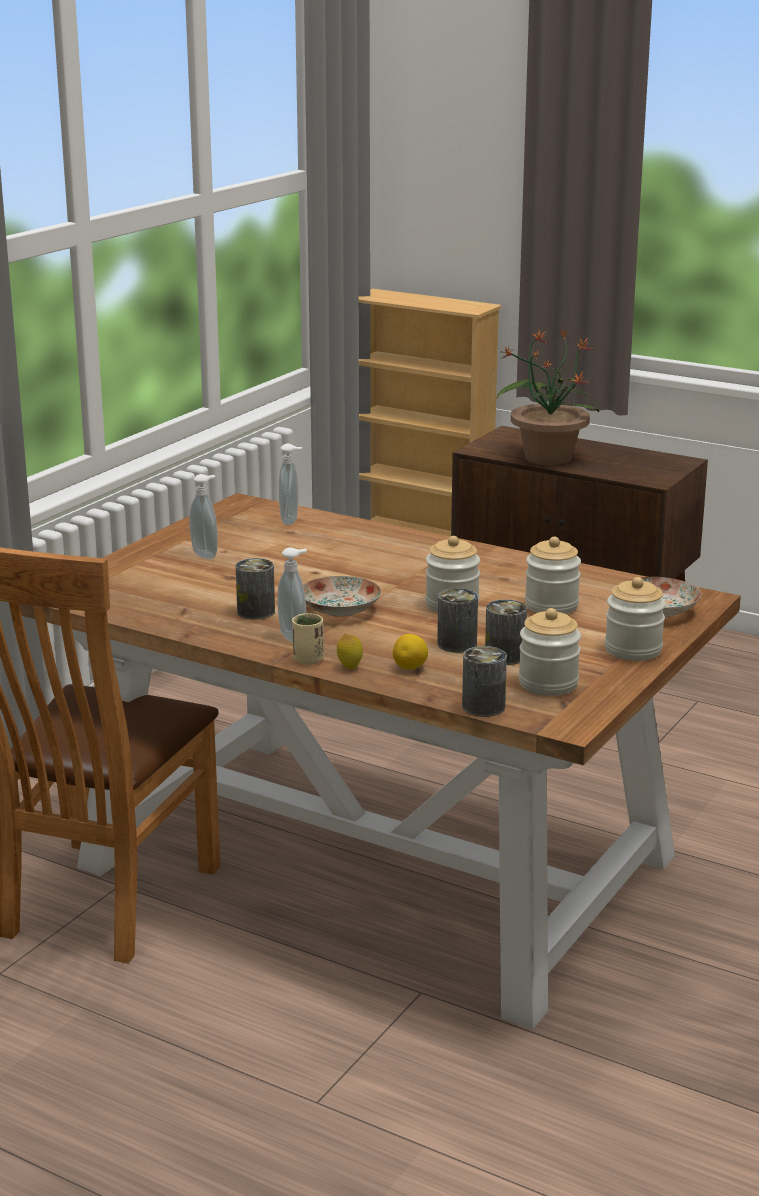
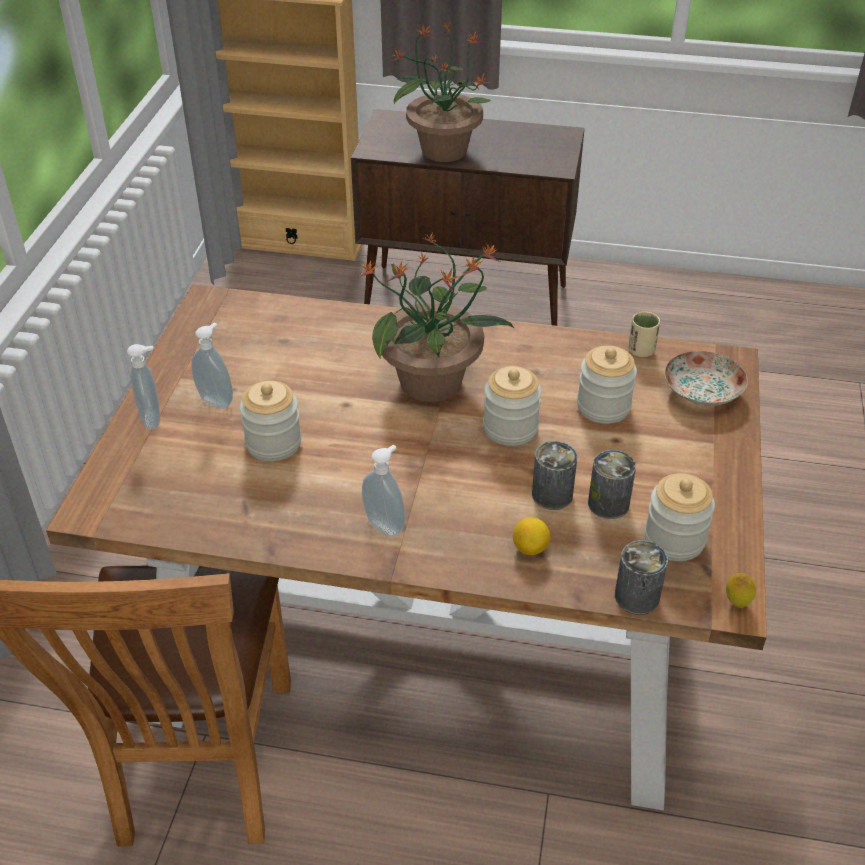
camera: 20 degrees left, 20 degrees up
can [236,558,275,620] -> none
soap dispenser [279,444,302,525] -> soap dispenser moved to [127,344,160,430]
beige cup [292,613,324,665] -> beige cup moved to [628,312,660,357]
plate [303,576,381,617] -> none
lemon [337,634,363,669] -> lemon moved to [726,573,756,608]
jar [605,577,666,661] -> jar moved to [240,381,301,461]
none -> potted plant [357,233,514,402]

